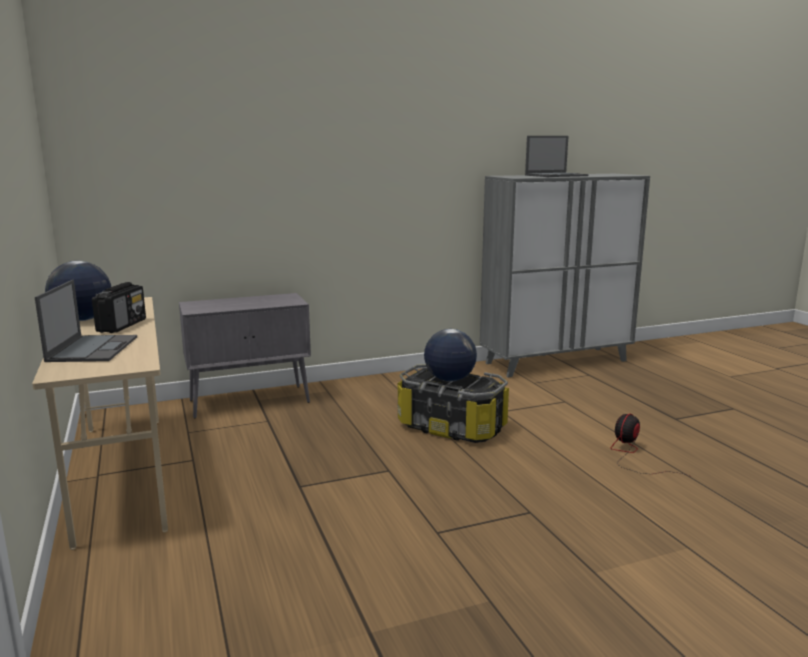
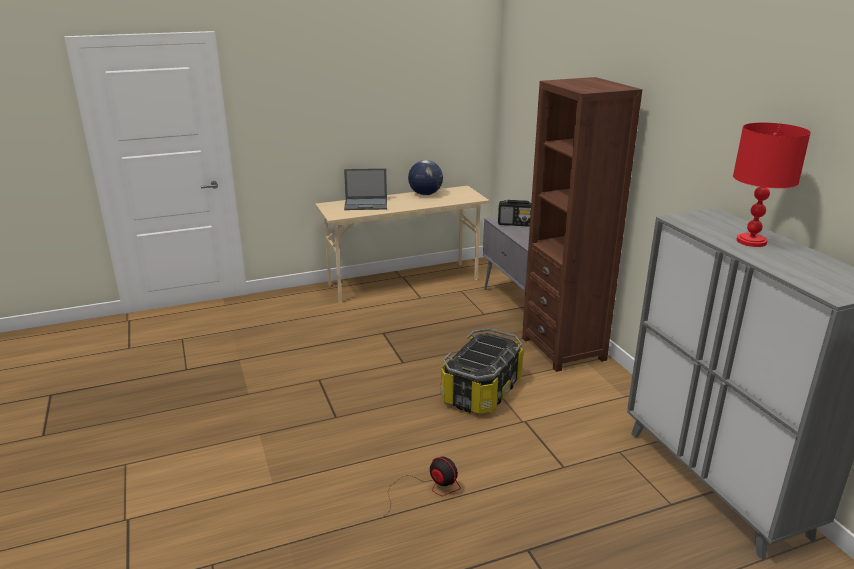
camera: 90 degrees right, 10 degrees up
radio [92,282,146,333] -> radio moved to [498,200,531,227]
globe [424,329,477,381] -> none
laptop [525,136,589,177] -> red table lamp [733,123,811,247]
none -> brown bookcase [522,77,642,372]

